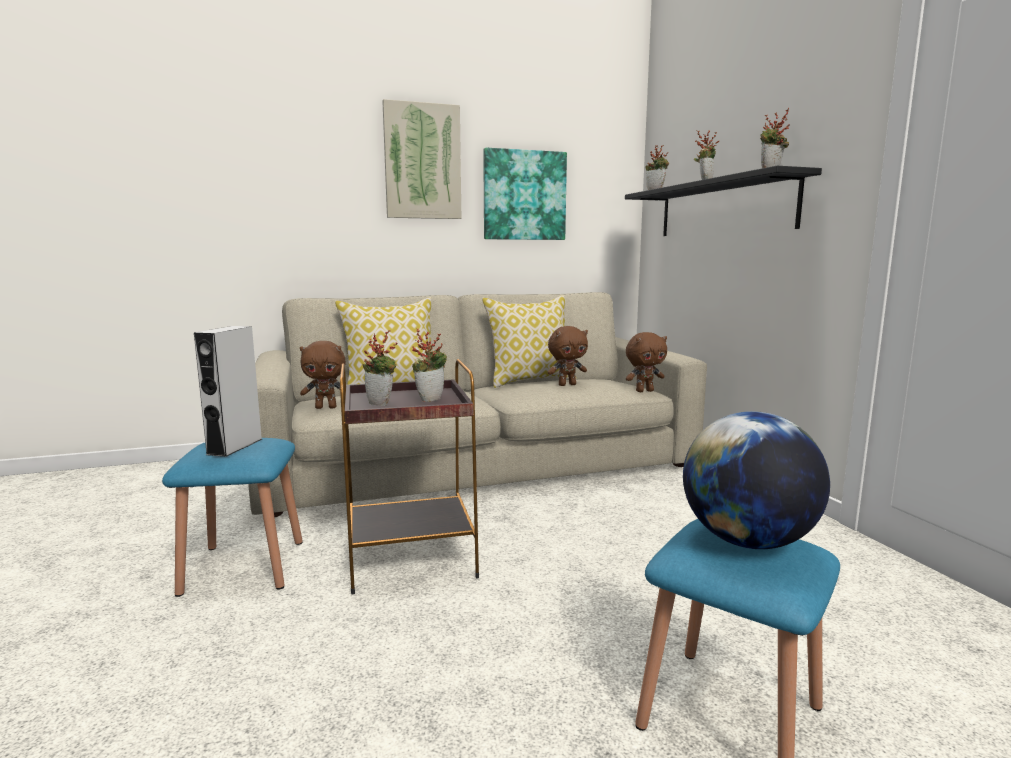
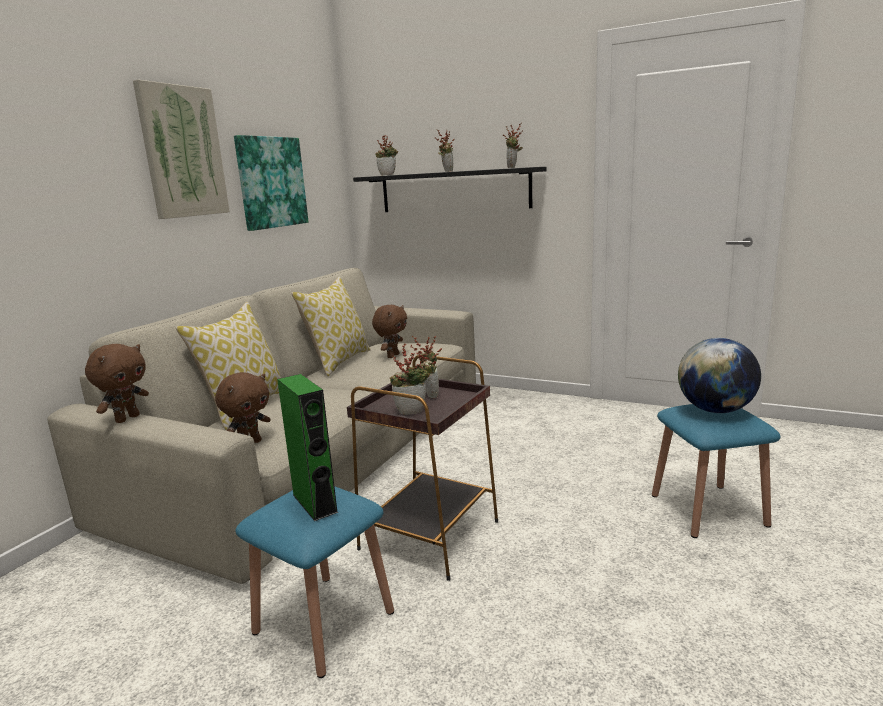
camera: 45 degrees left, 5 degrees up
grey speaker [194,326,262,457] -> green speaker [277,374,339,521]
brown plush toy [626,332,667,392] -> brown plush toy moved to [85,344,149,423]

